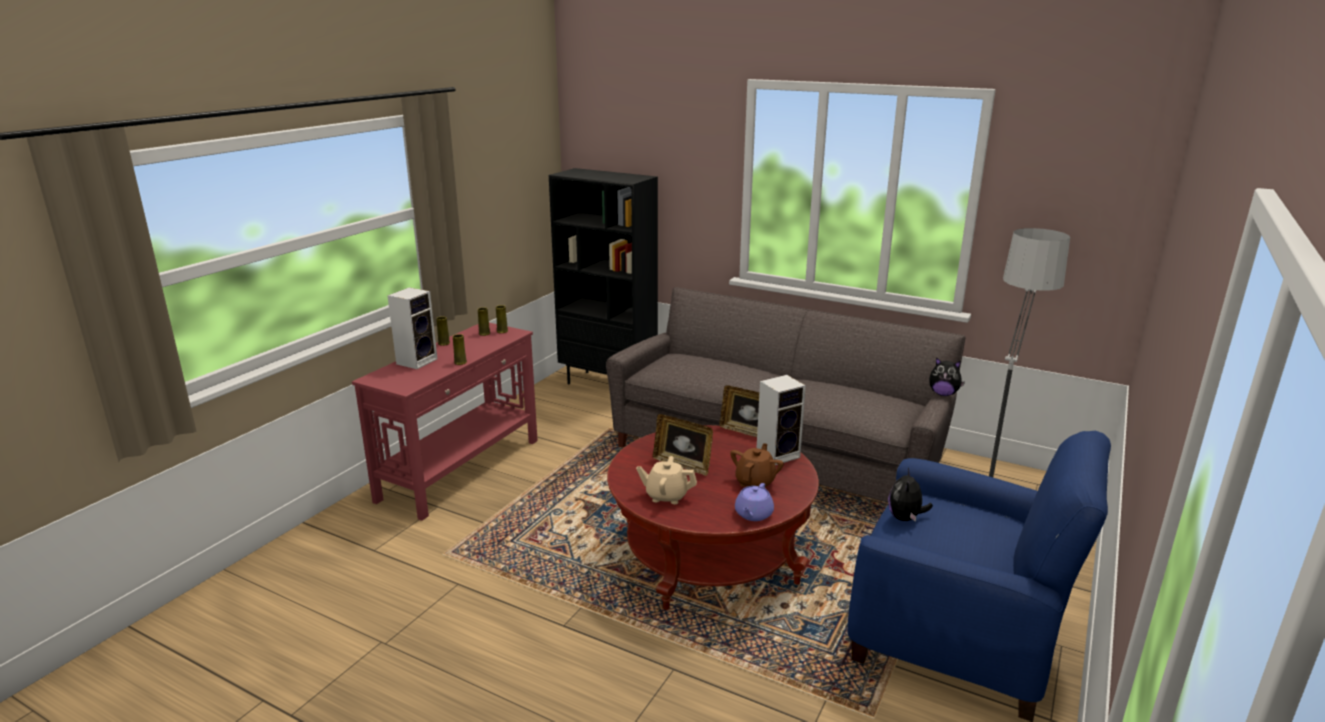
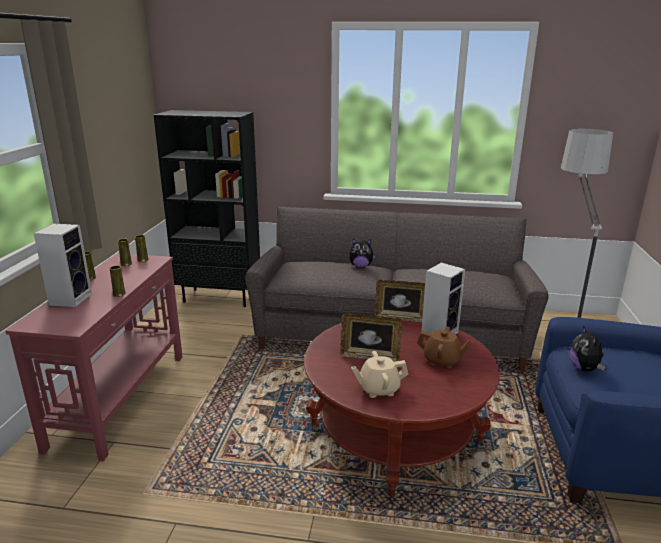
camera: 20 degrees left, 0 degrees up
brown teapot [730,443,784,487] -> brown teapot turned 105 degrees clockwise [417,326,472,368]
purple teapot [735,483,774,521] -> none
plush toy [929,357,965,396] -> plush toy moved to [349,239,375,268]

